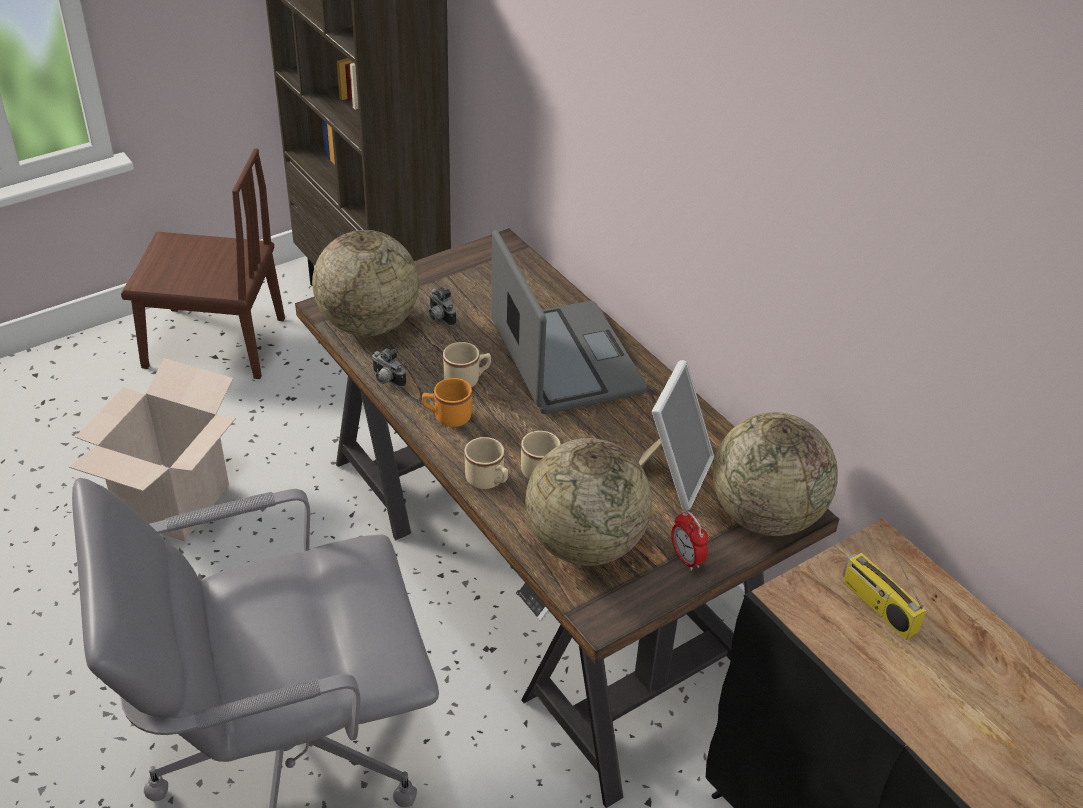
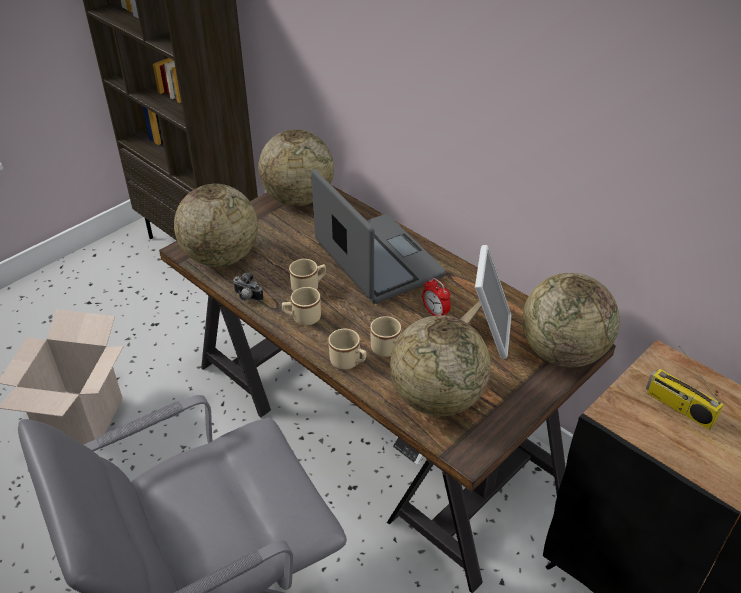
camera: 10 degrees left, 0 degrees up
brown chair [121,148,285,379] -> none
orange mug [422,378,472,427] -> beige mug [282,287,321,326]
camera [429,287,456,326] -> none
alarm clock [671,511,709,571] -> alarm clock moved to [422,278,451,316]
none -> globe [258,130,334,206]

